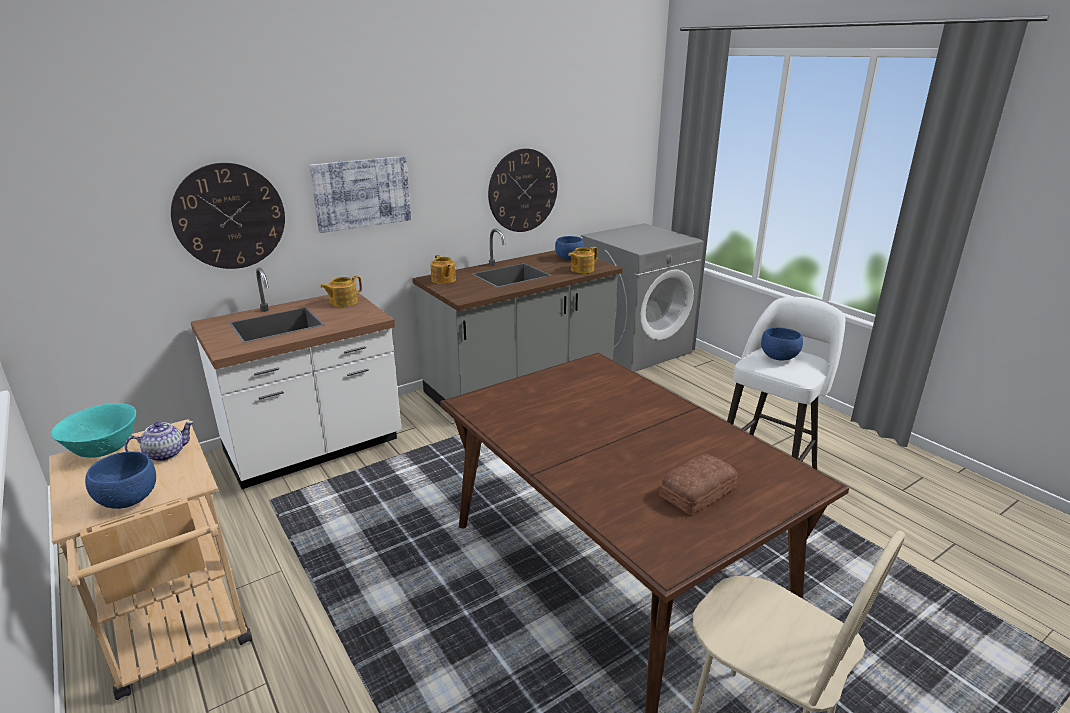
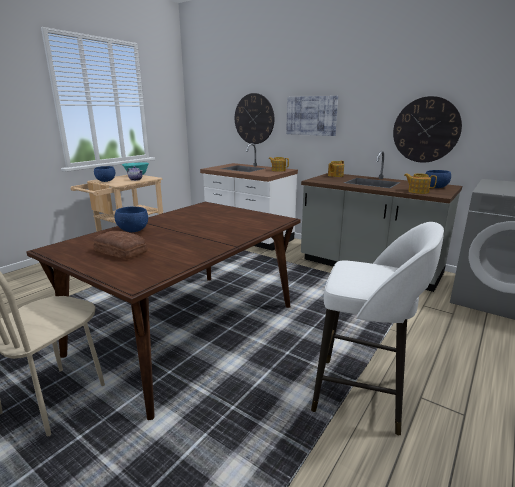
camera: 70 degrees right, 5 degrees down
blue bowl [761,328,803,361] -> blue bowl moved to [115,207,148,232]

